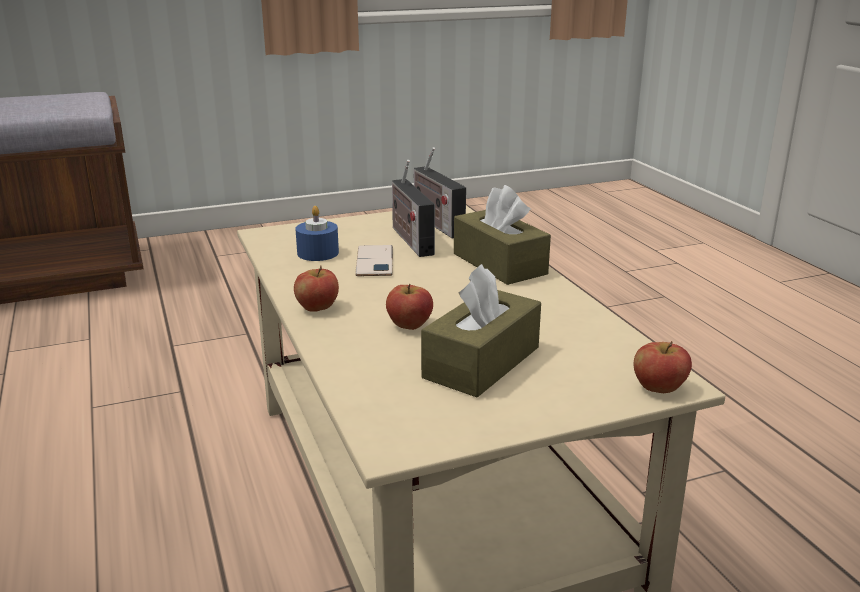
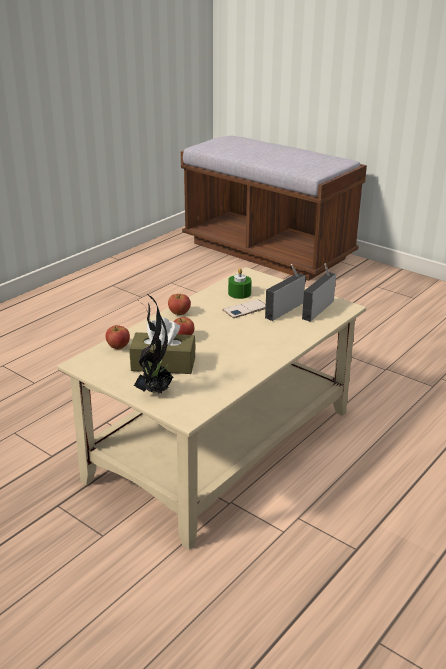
camera: 60 degrees right, 5 degrees up
blue candle [295,206,339,261] -> green candle [228,268,252,299]
brown tissue box [454,185,551,285] -> none
apple [634,341,692,393] -> apple moved to [105,325,130,349]
none -> potted plant [134,293,173,393]

